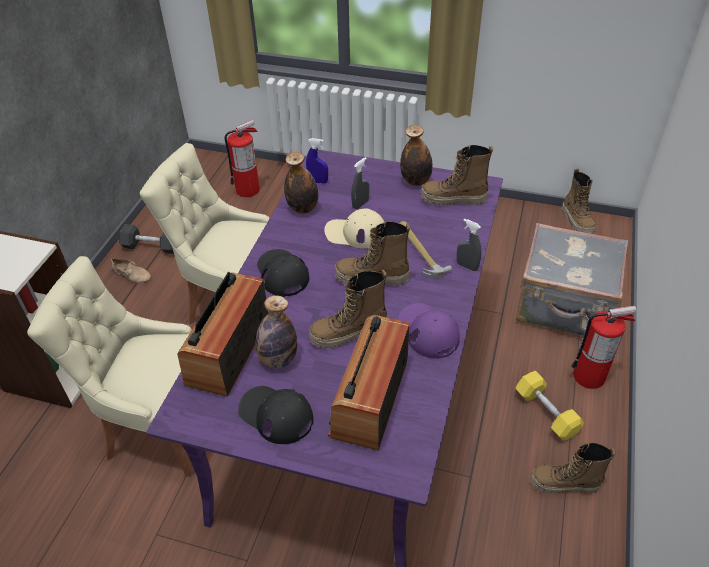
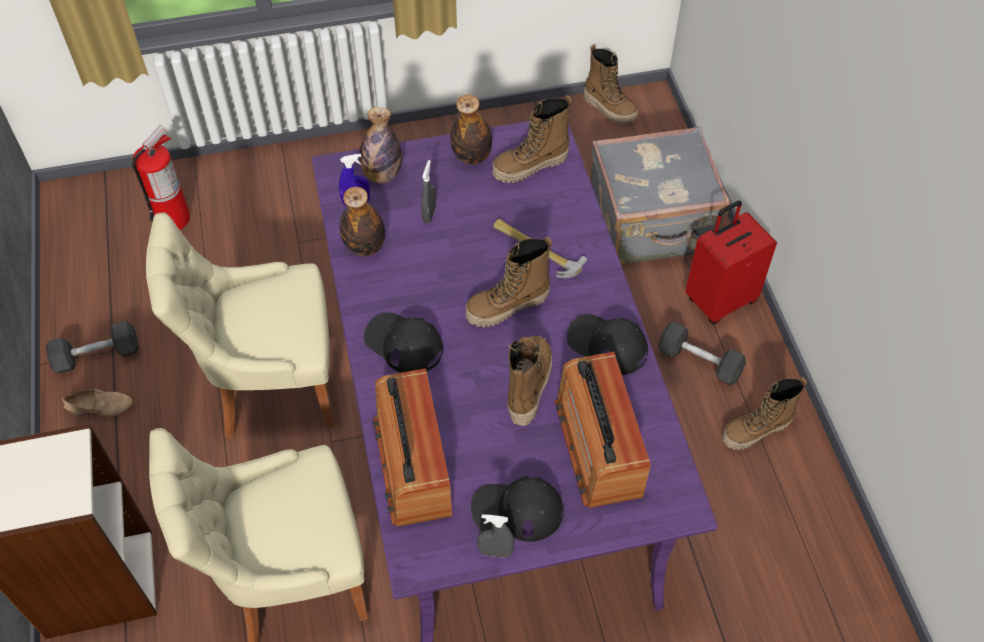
camera: 30 degrees left, 10 degrees up
bottle [255,295,297,369] -> bottle moved to [360,107,402,183]
boot [309,270,387,349] -> boot turned 150 degrees clockwise [507,336,552,426]
beige cap [324,208,384,249] -> none
purple cap [398,303,460,359] -> black cap [567,314,648,375]
grey spray bottle [457,219,481,271] -> grey spray bottle moved to [477,514,515,558]
yellow dumbbell [515,371,584,441] -> grey dumbbell [658,321,746,385]
fire extinguisher [571,306,637,389] -> red suitcase [685,201,777,324]

